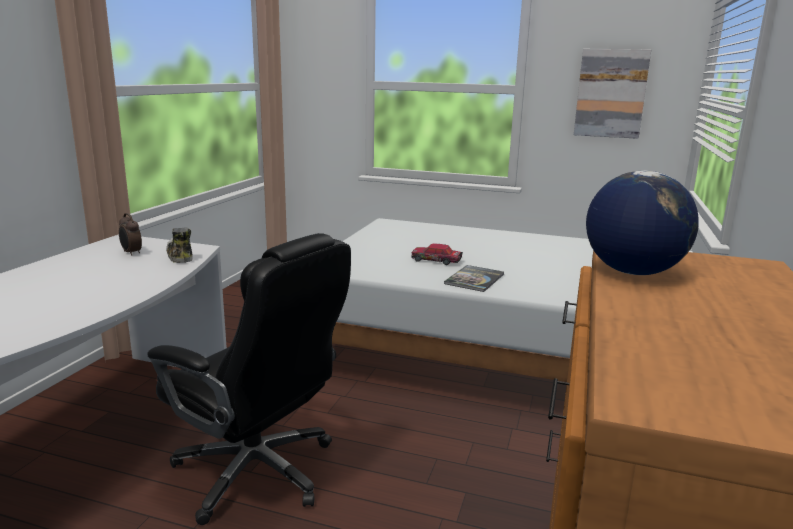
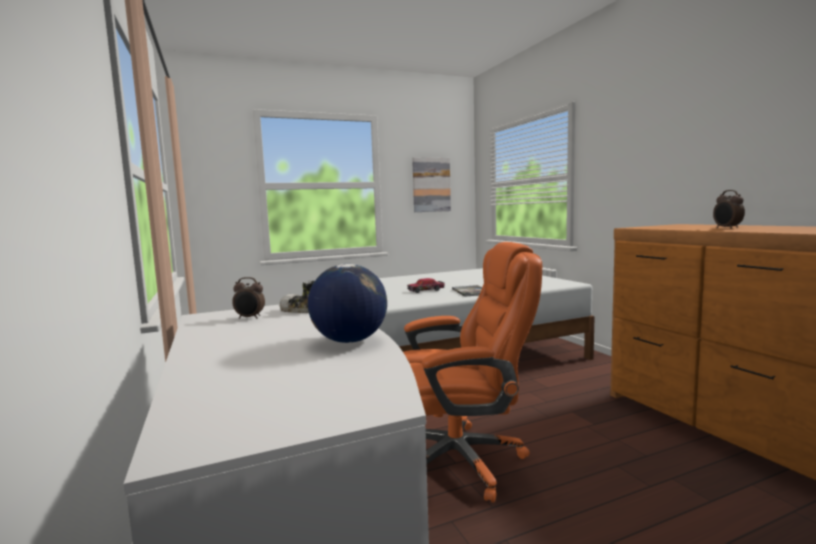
camera: 40 degrees left, 10 degrees down
black office chair [147,233,351,525] -> orange office chair [403,242,542,503]
globe [586,170,699,275] -> globe moved to [308,264,387,343]
none -> alarm clock [713,190,745,229]

